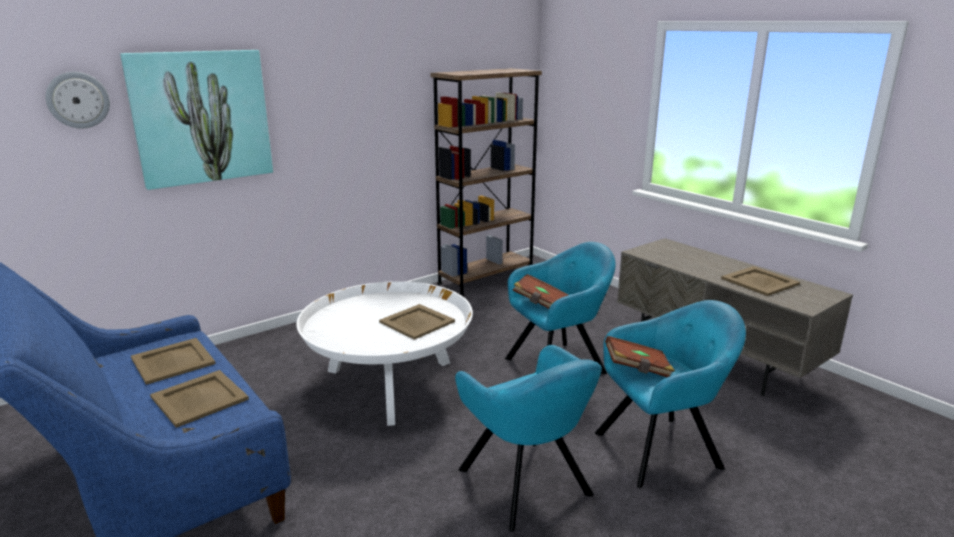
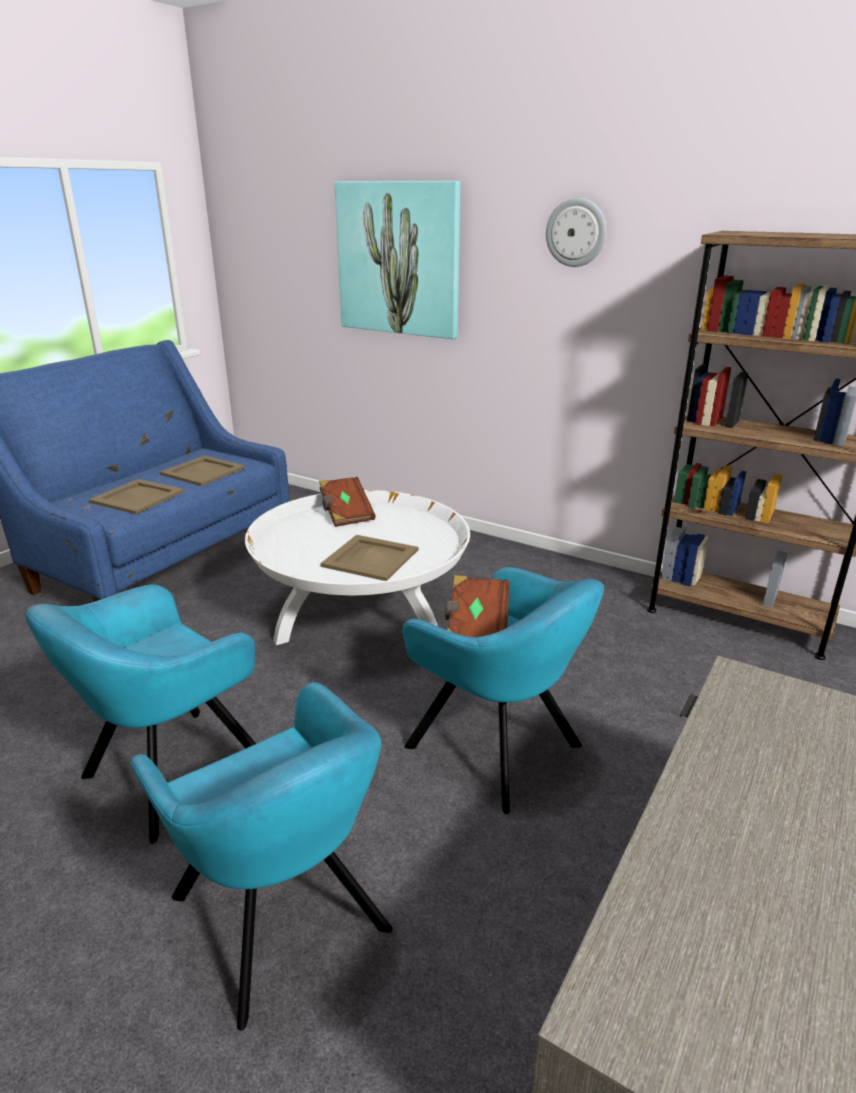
camera: 70 degrees right, 5 degrees up
wall clock [46,72,110,128] -> wall clock moved to [546,198,606,267]
brown book [605,336,675,377] -> brown book moved to [319,477,376,527]
beige tray [721,266,800,296] -> none

